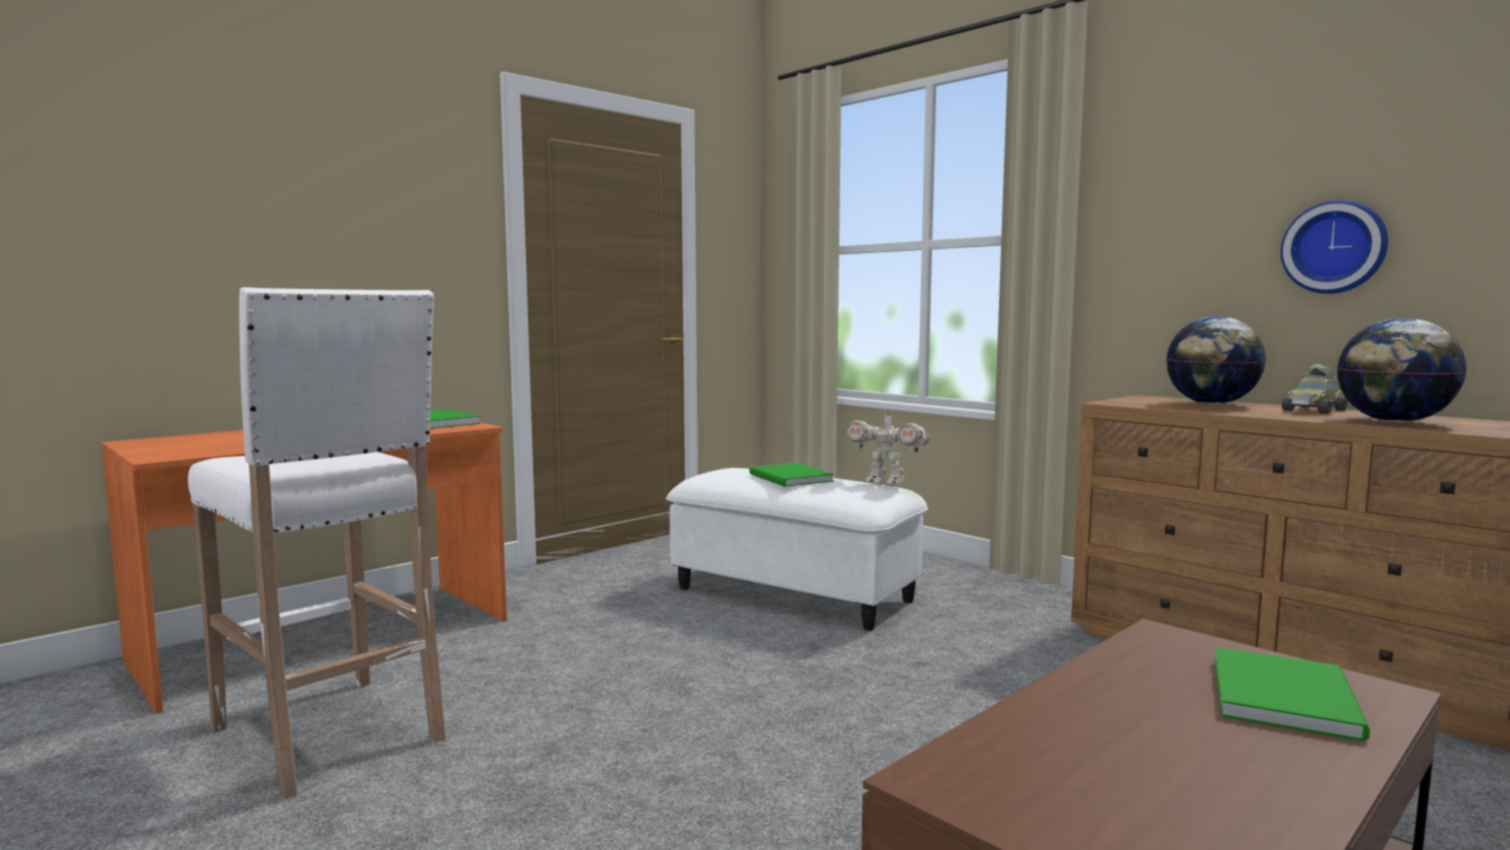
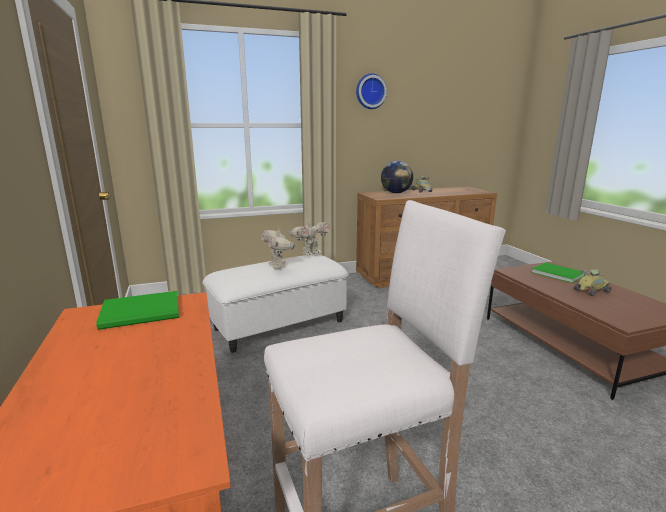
camera: 65 degrees left, 10 degrees up
green book [749,463,834,487] -> toy robot [261,228,295,269]
wall clock [1281,200,1388,294] -> wall clock moved to [356,73,387,109]
globe [1337,318,1467,422] -> none
none -> toy car [574,269,612,296]

